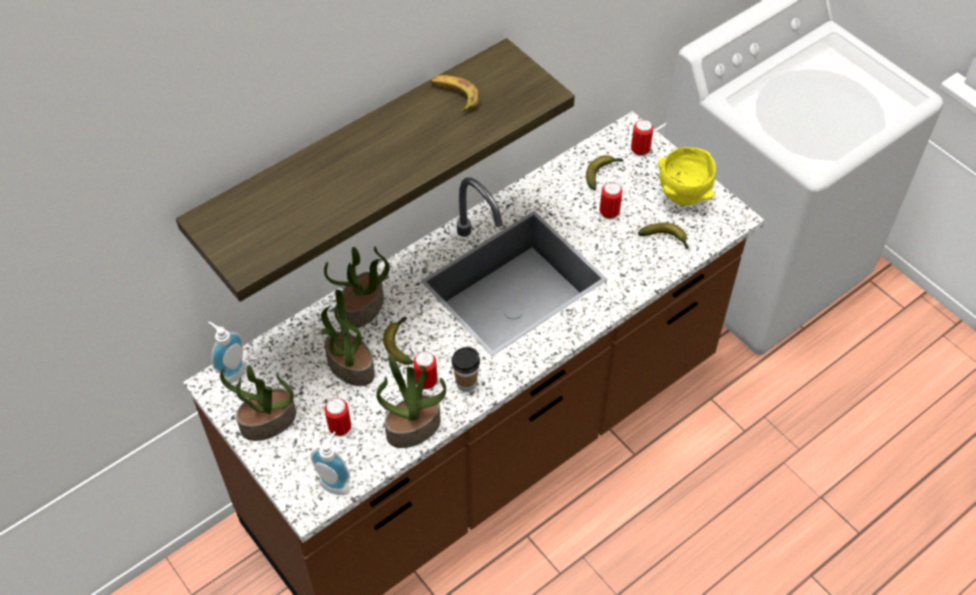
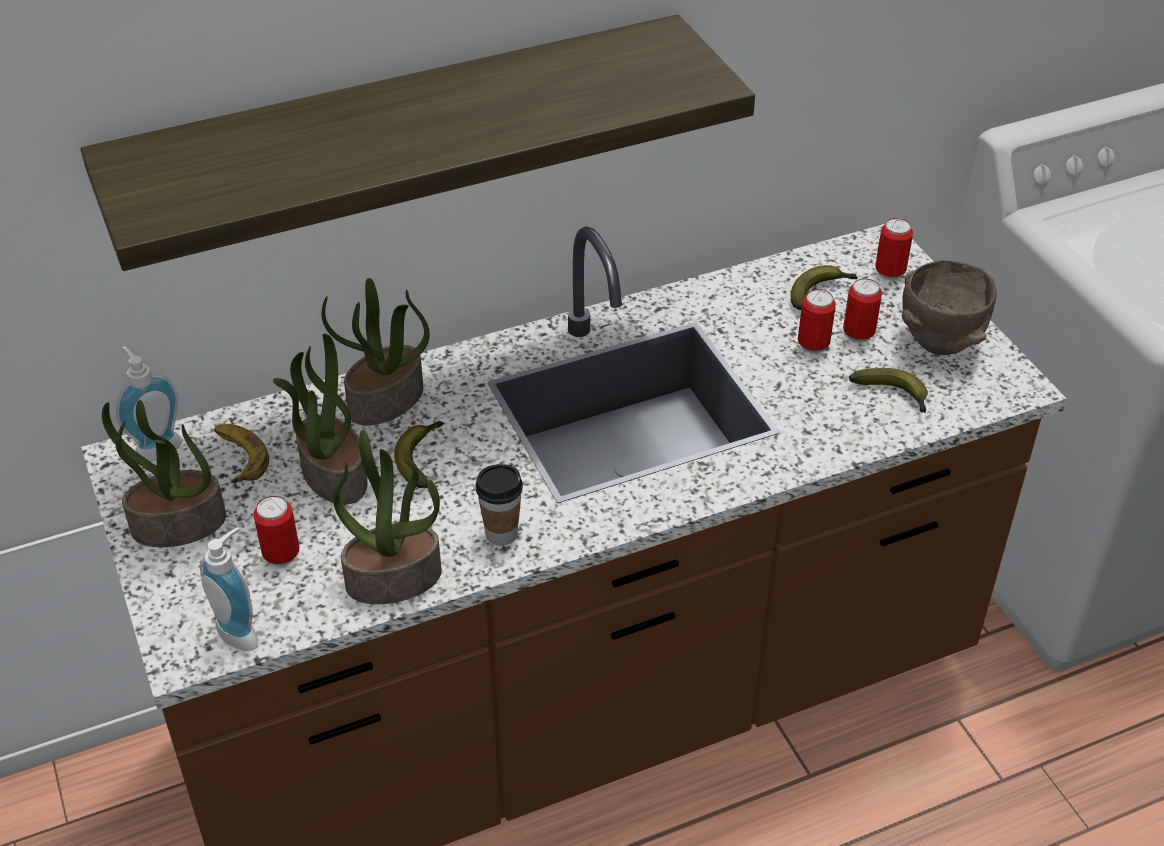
camera: 15 degrees right, 10 degrees down
can [413,351,437,390] -> can moved to [843,278,882,342]
banana [431,75,480,112] -> banana moved to [214,424,269,483]
yellow bowl [658,147,716,205] -> brown bowl [902,260,997,355]

